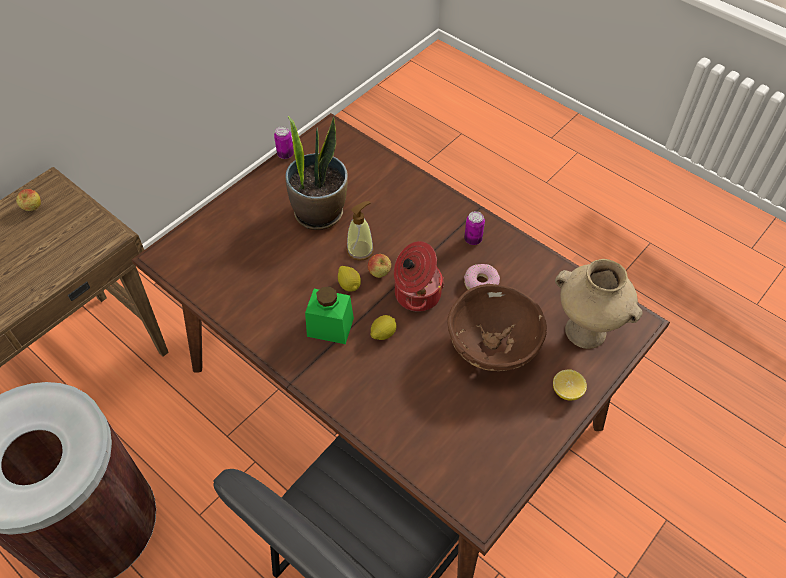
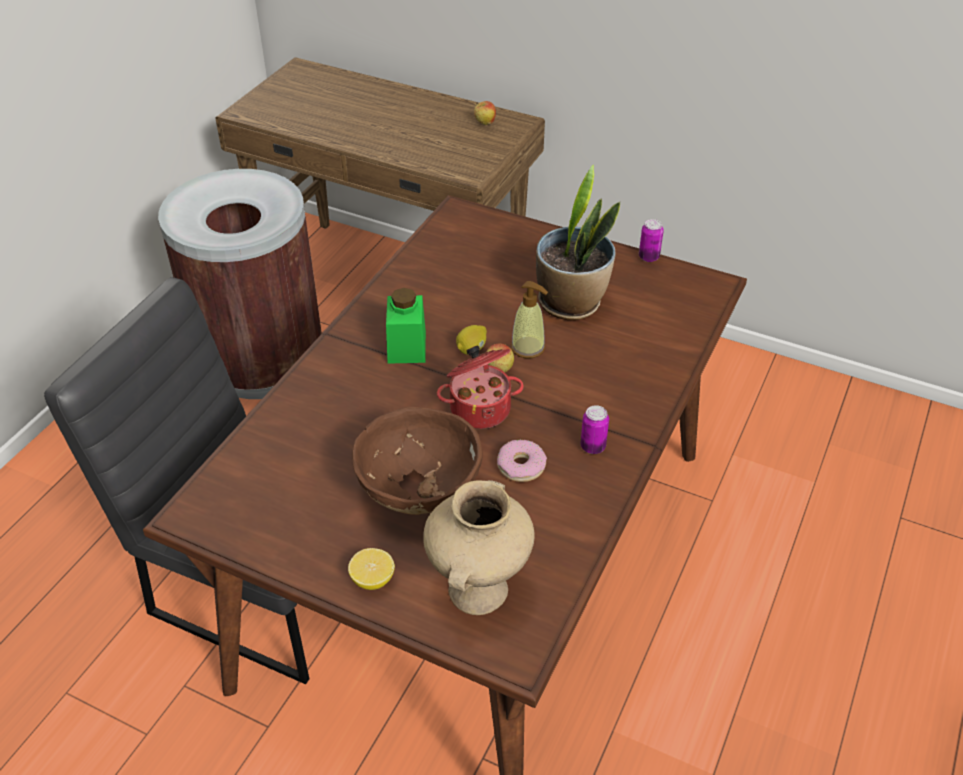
camera: 75 degrees right, 10 degrees down
lemon [370,315,397,340] -> none

